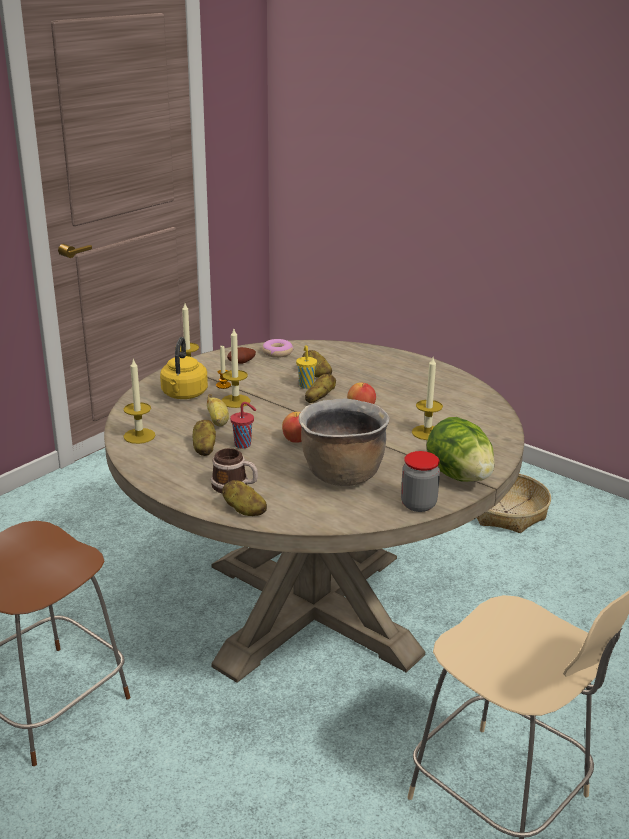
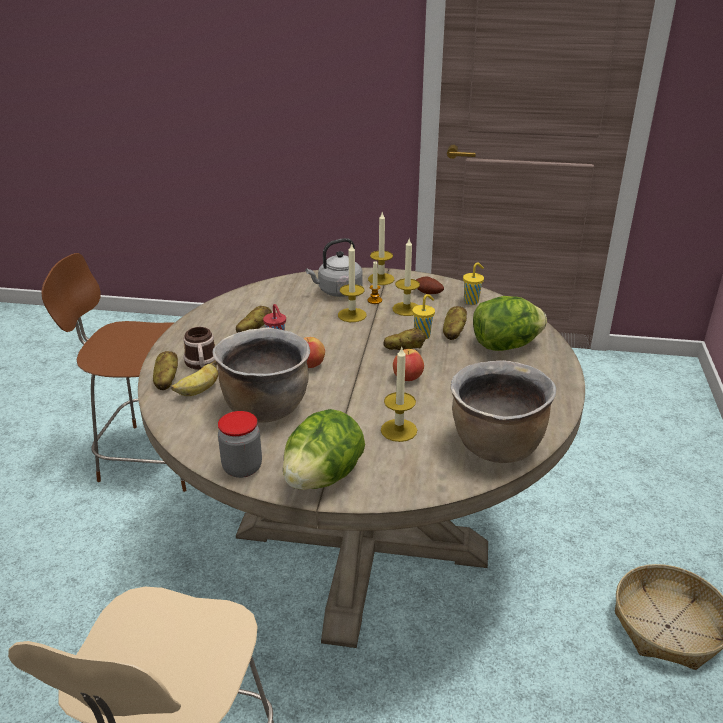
camera: 60 degrees right, 5 degrees up
candle [124,359,155,444] -> candle moved to [393,239,420,316]
yellow kettle [160,337,208,399] -> grey kettle [306,238,362,297]
banana [207,394,229,427] -> banana moved to [171,361,218,396]
donut [262,339,293,358] -> yellow cup [463,262,484,305]
none -> brown cooking pot [451,360,556,463]
none -> lettuce [473,296,547,351]

